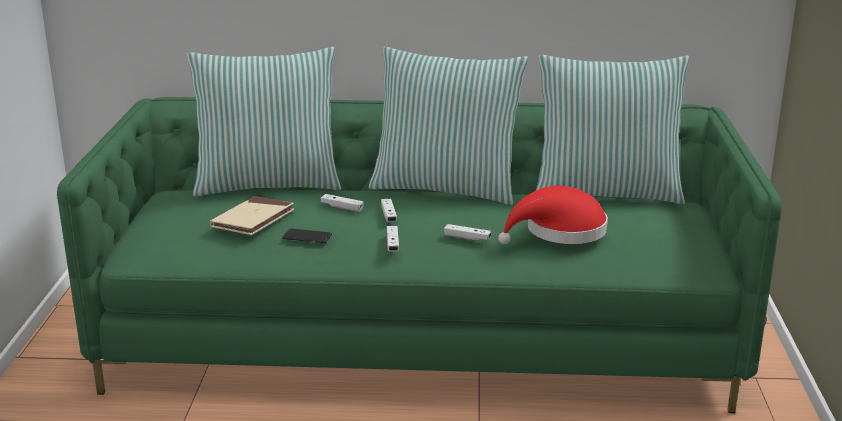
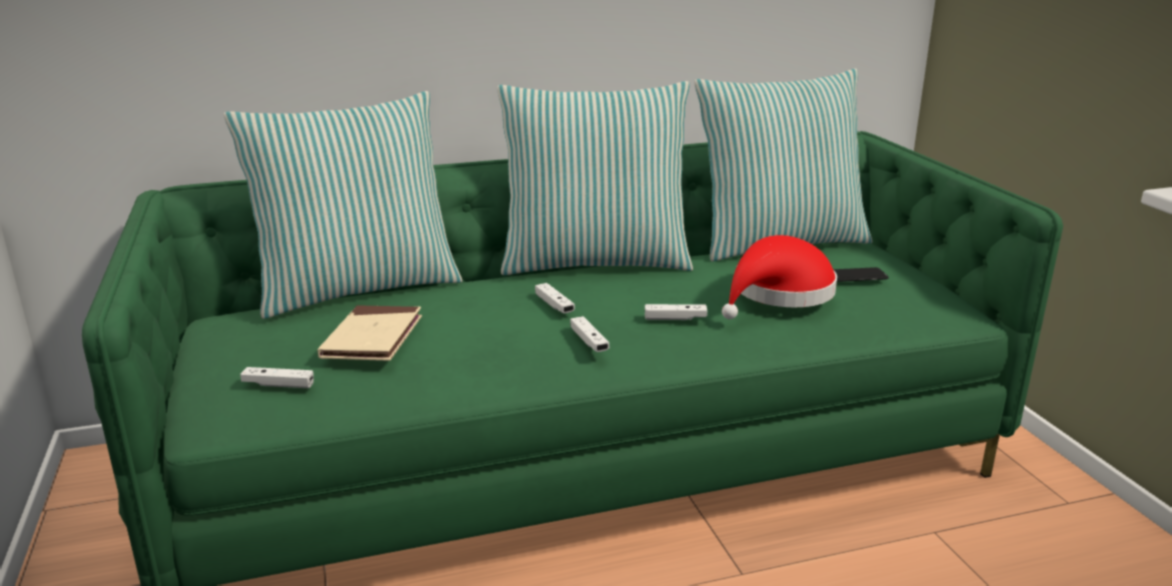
camera: 20 degrees left, 0 degrees up
phone [282,229,332,243] -> phone moved to [833,267,889,282]
white game controller [321,194,363,212] -> white game controller moved to [240,367,314,388]

